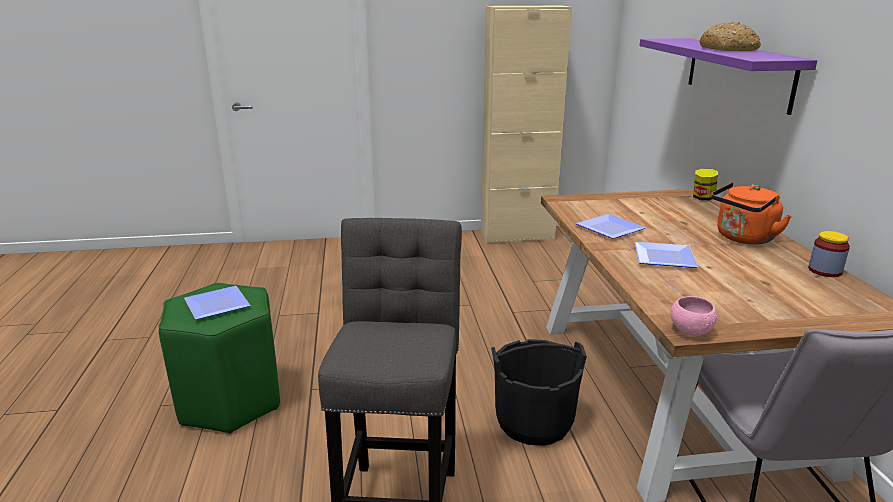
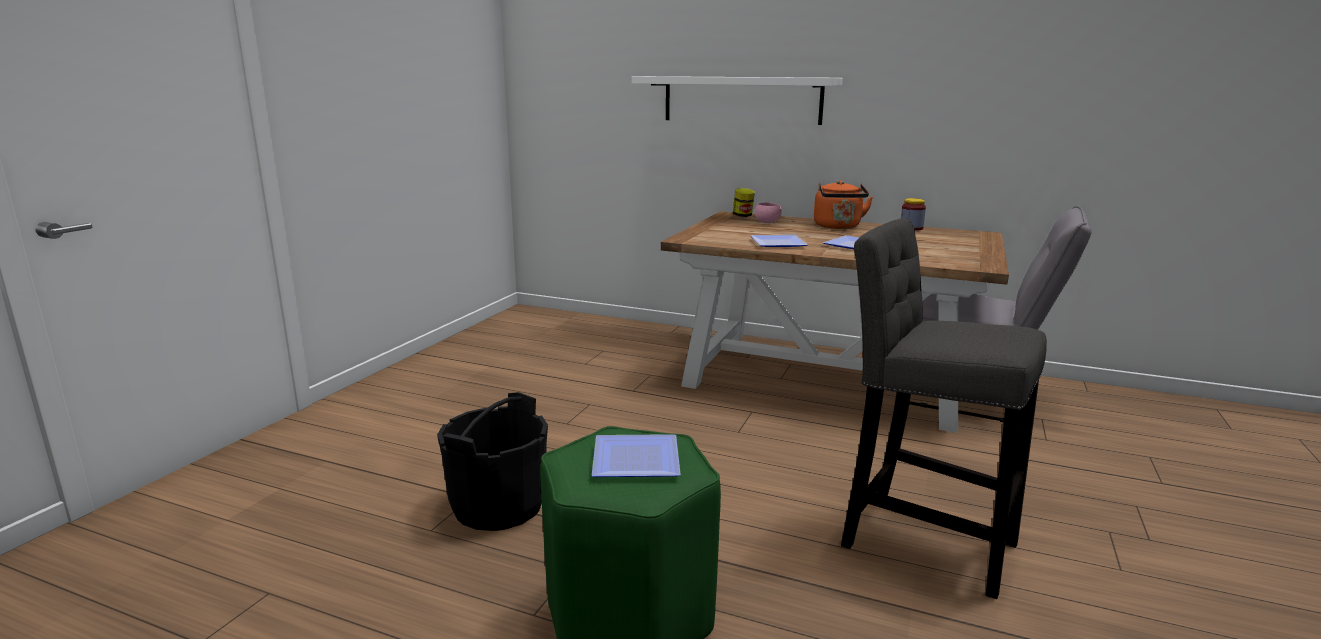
camera: 60 degrees left, 5 degrees down
beige cabinet [481,5,572,244] -> none
black bucket [491,339,587,446] -> black bucket moved to [437,392,548,531]
purple shelf [639,38,817,115] -> white shelf [632,76,843,125]
pink bowl [670,296,717,336] -> pink bowl moved to [755,202,782,223]
bread [699,22,761,51] -> none

